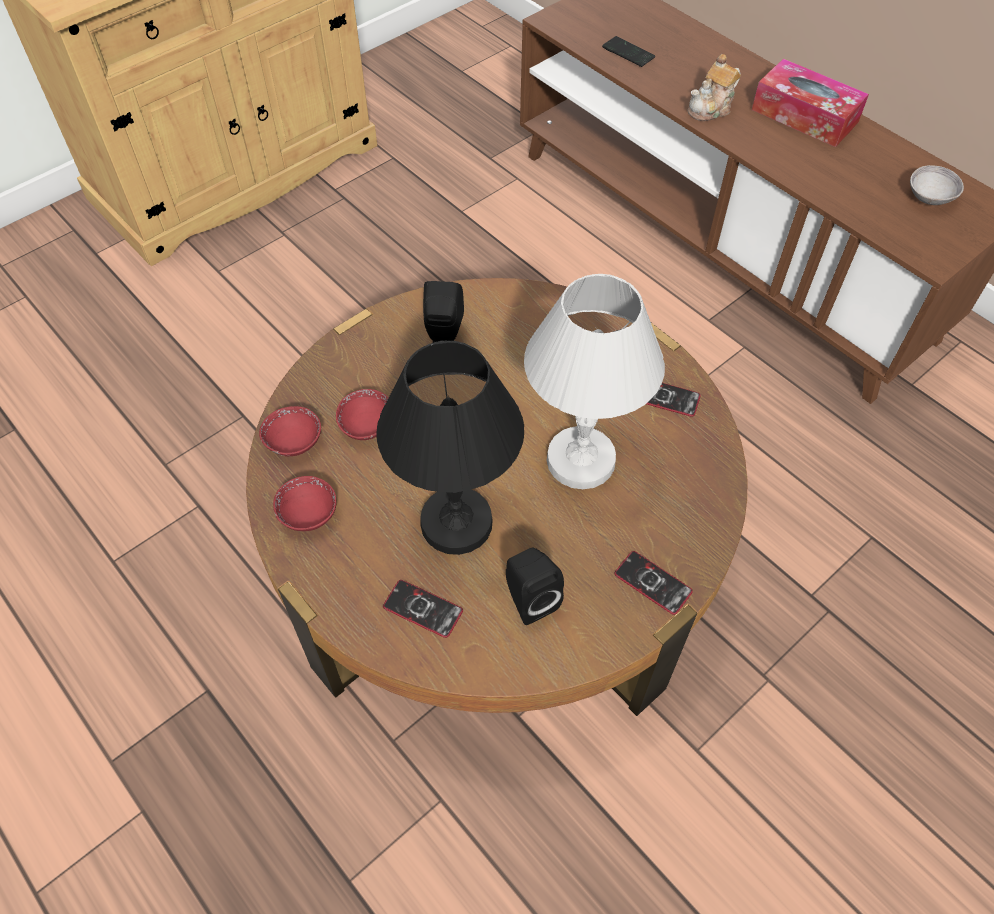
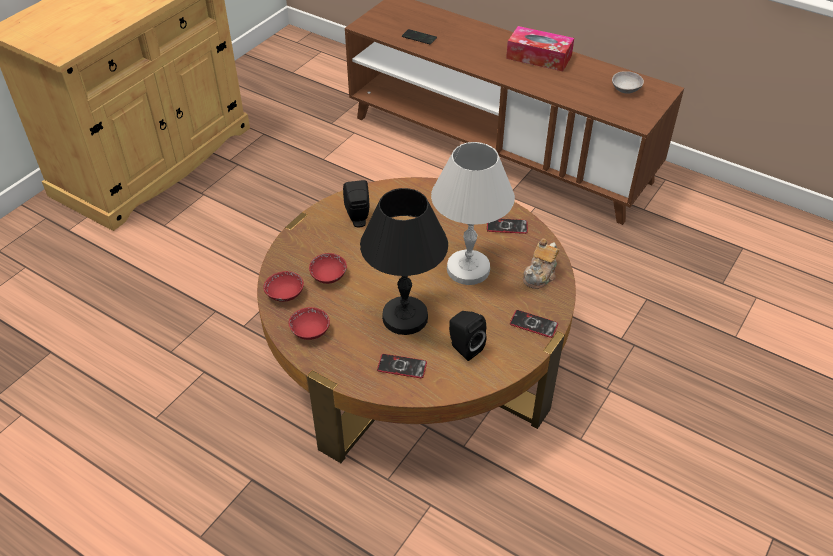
camera: 15 degrees left, 10 degrees down
teapot [688,54,741,121] -> teapot moved to [523,239,559,289]

